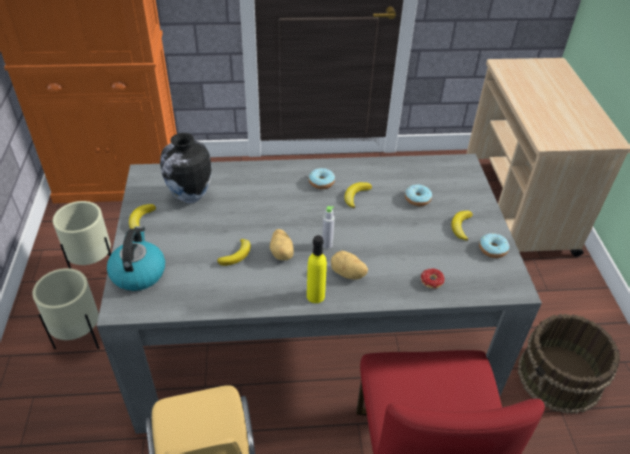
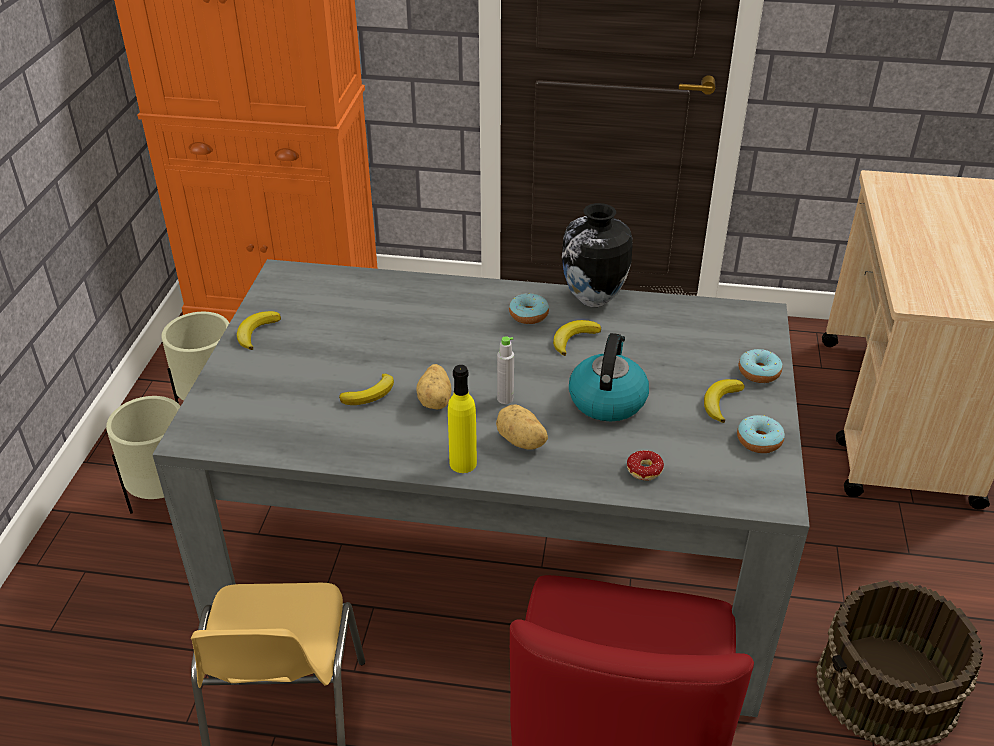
camera: 15 degrees right, 5 degrees down
kettle [107,226,165,291] -> kettle moved to [569,333,649,421]
vase [160,133,212,203] -> vase moved to [562,203,633,307]
donut [405,184,432,206] -> donut moved to [739,349,783,383]

